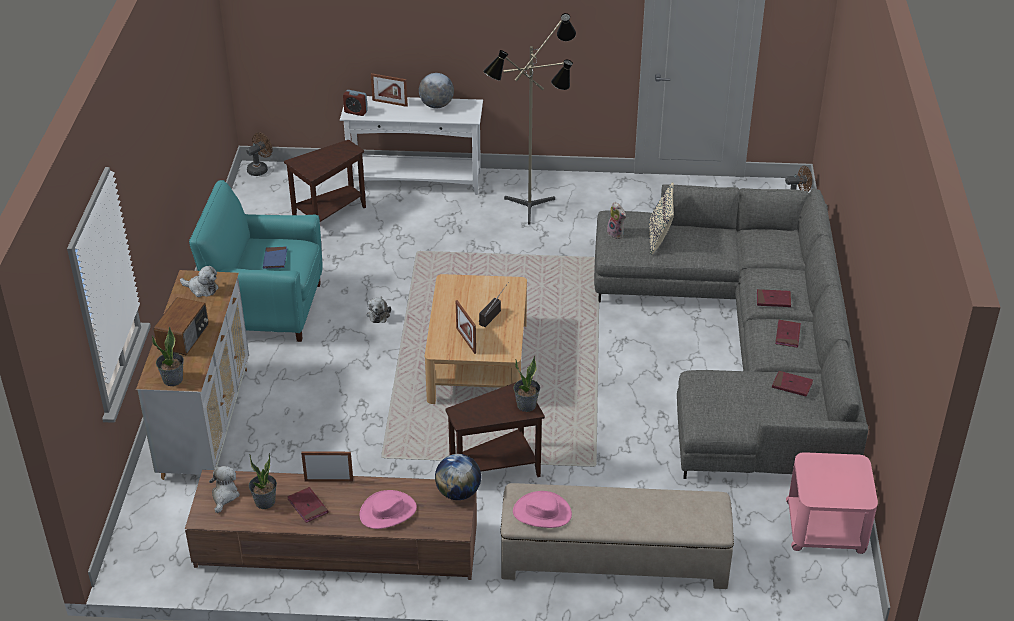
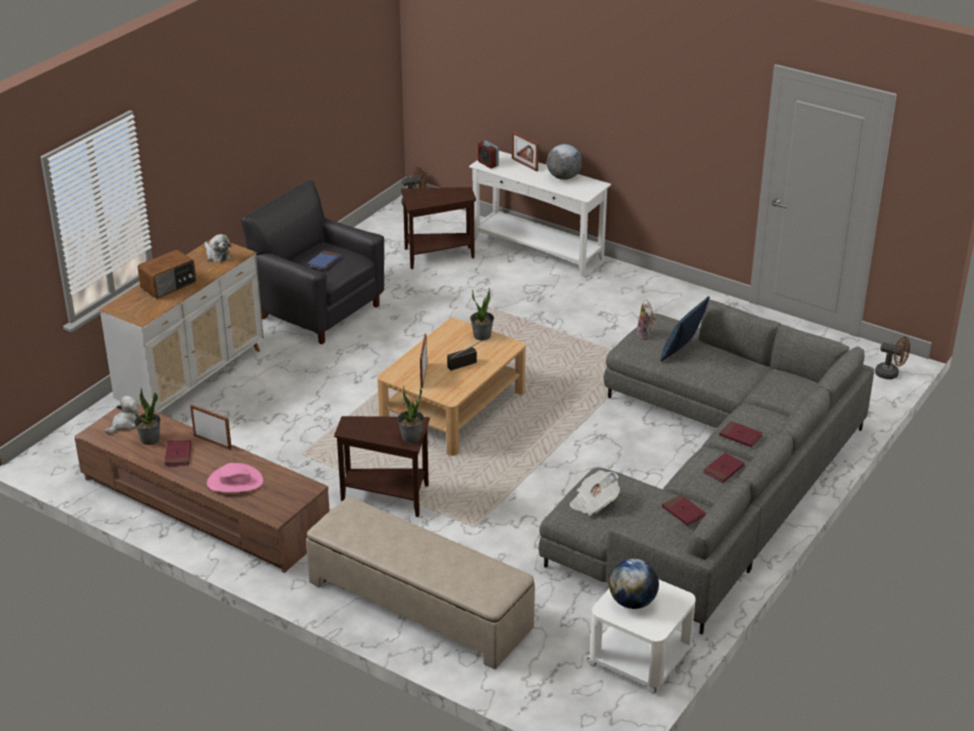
camera: 30 degrees right, 5 degrees down
potted plant [152,326,184,386] -> potted plant moved to [470,287,494,341]
turquoise armchair [189,180,323,342] -> black armchair [241,180,384,344]
plush toy [367,297,391,323] -> none
globe [435,454,481,500] -> globe moved to [609,559,659,609]
floor lamp [483,13,576,224] -> none
pink hat [513,491,572,528] -> none
beige pillow [649,182,674,254] -> blue pillow [660,296,710,361]
pink side table [786,452,878,554] -> white side table [586,580,696,693]
none -> newspaper [570,470,620,516]

